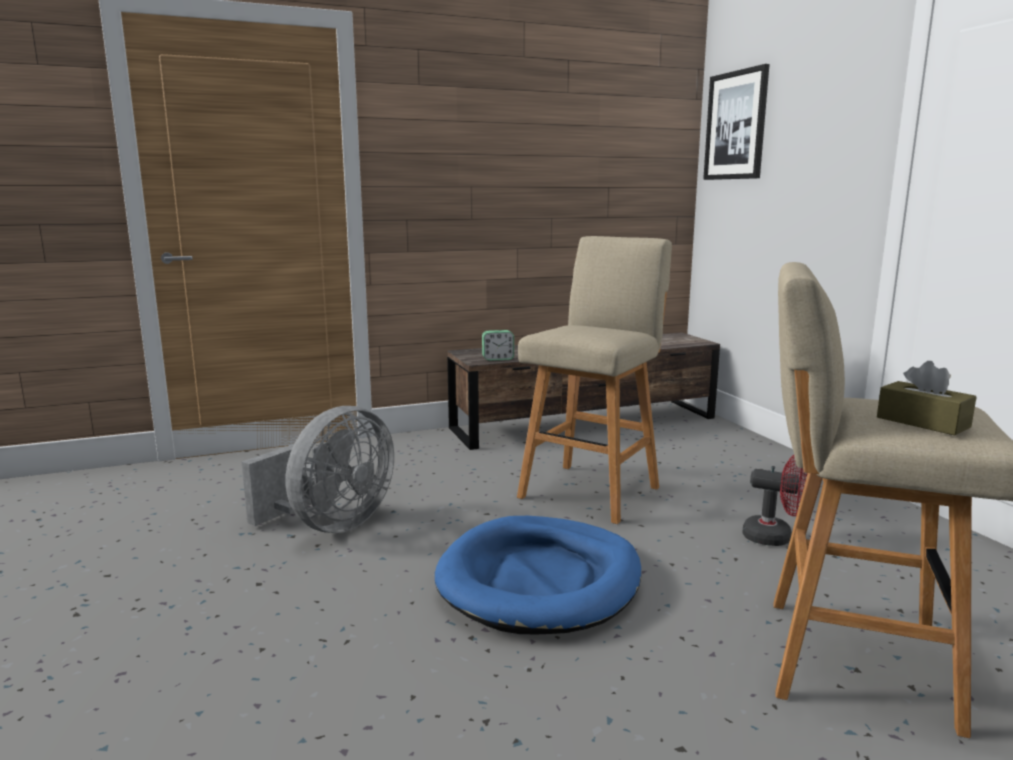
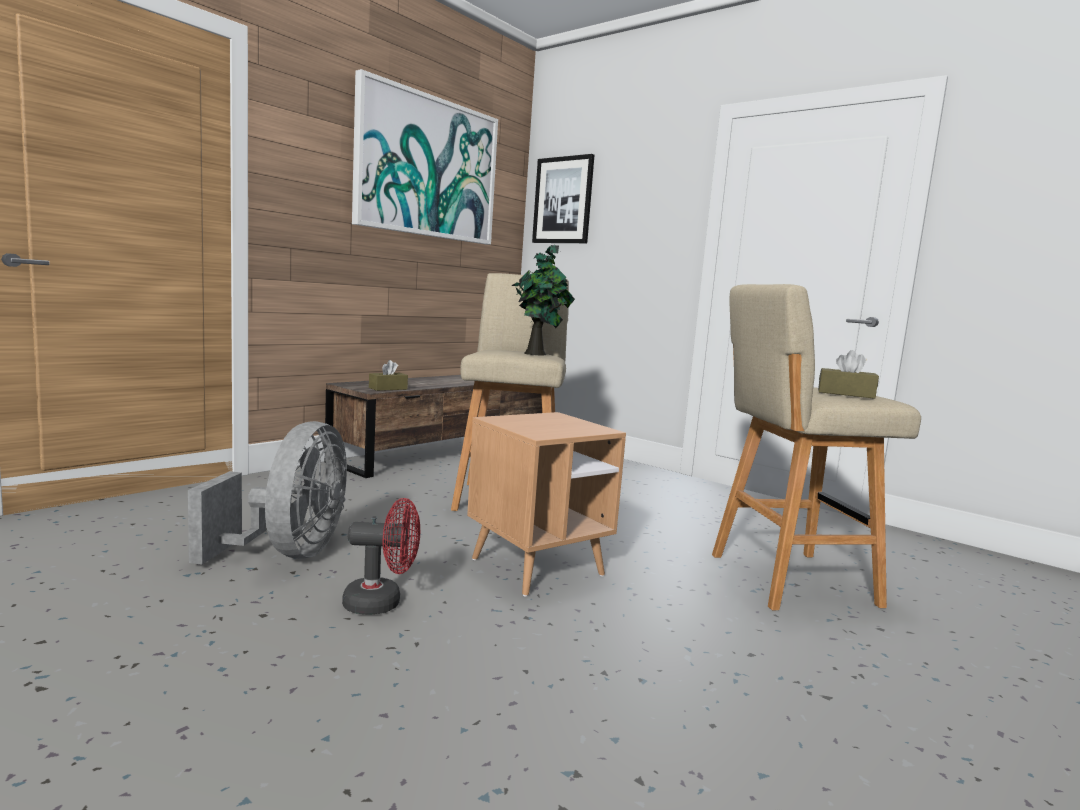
camera: 30 degrees left, 5 degrees down
blue dog bed [435,516,641,634] -> brown side table [467,412,626,597]
alarm clock [482,330,514,361] -> brown tissue box [369,360,408,391]
red fan [743,455,808,546] -> red fan moved to [342,498,420,614]
none -> picture [352,69,498,244]
none -> potted plant [511,245,575,355]

